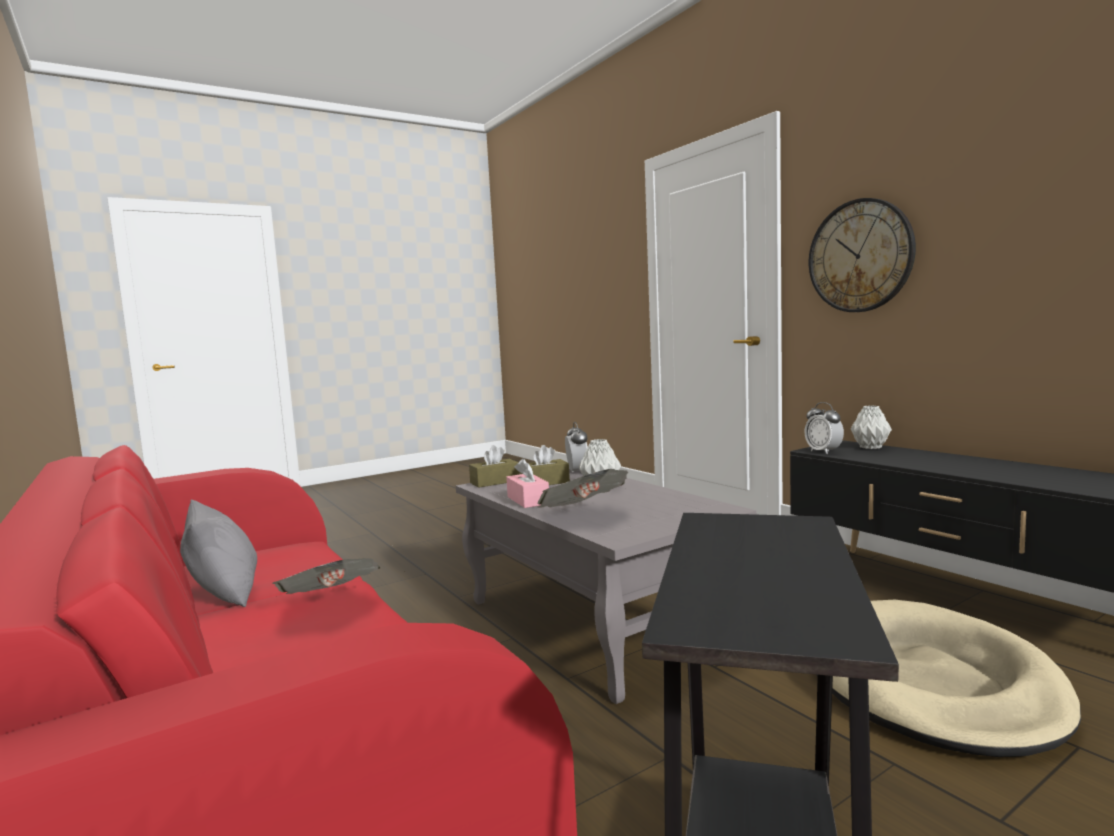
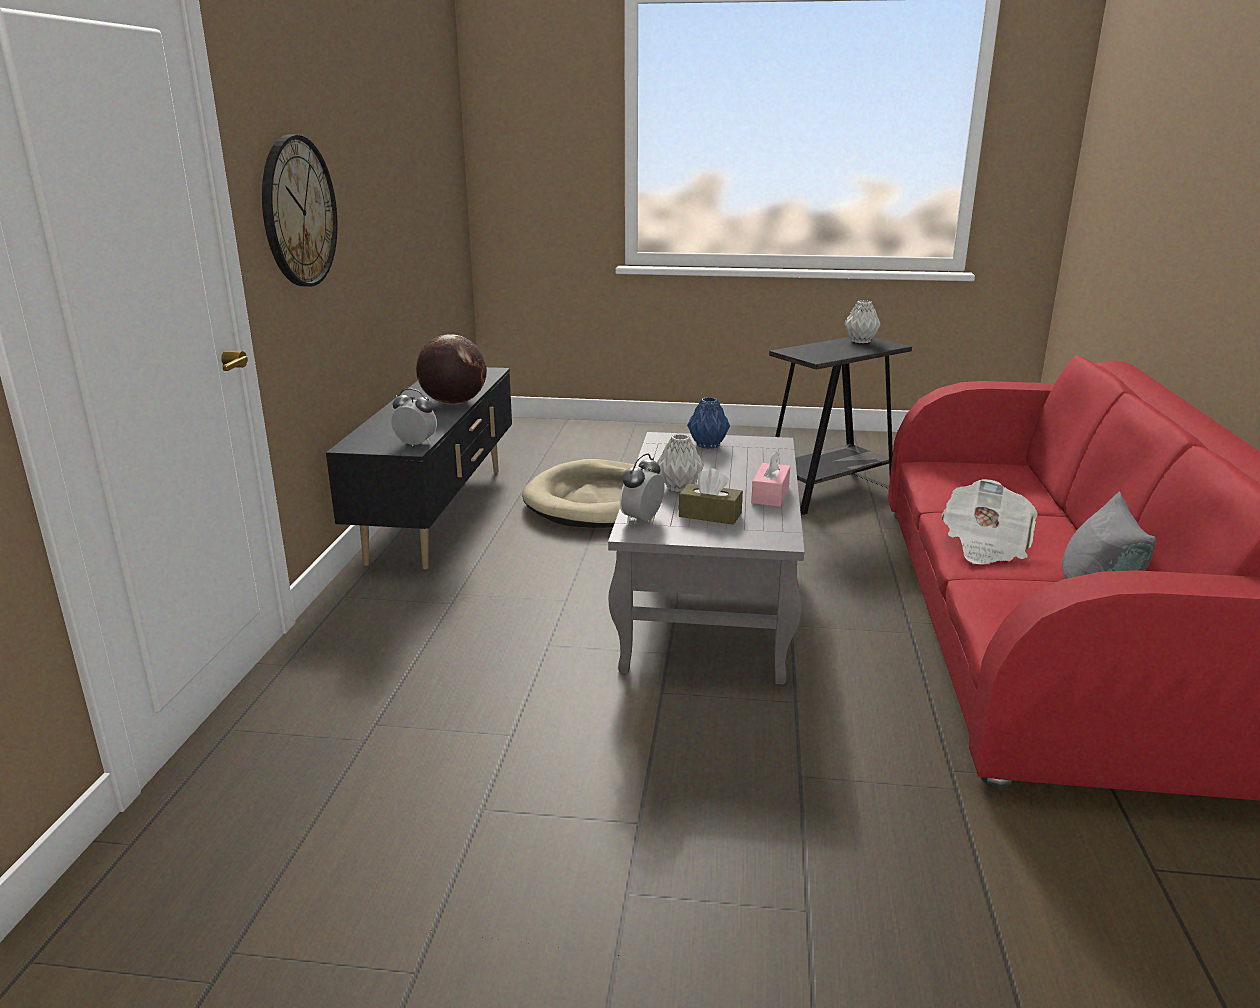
camera: 140 degrees left, 15 degrees up
brown tissue box [469,445,519,488] -> none
newspaper [538,469,628,508] -> none
alarm clock [805,402,844,454] -> alarm clock turned 90 degrees counterclockwise [391,389,437,446]
grey vase [851,405,892,449] -> grey vase moved to [844,300,880,343]
none -> globe [416,334,487,405]
none -> blue vase [687,397,730,449]

